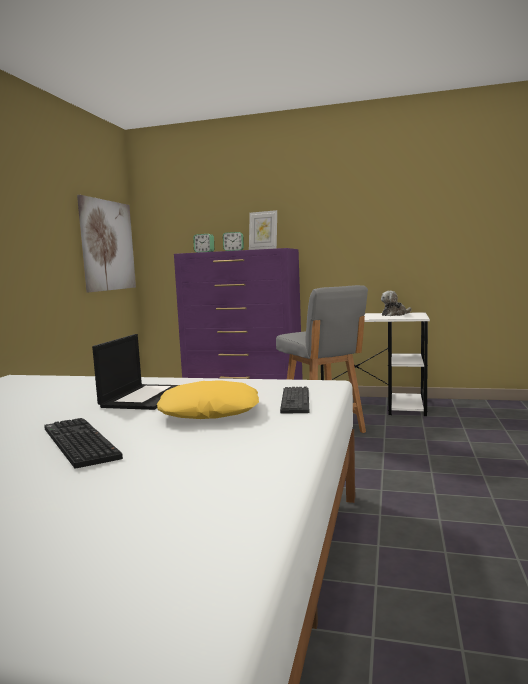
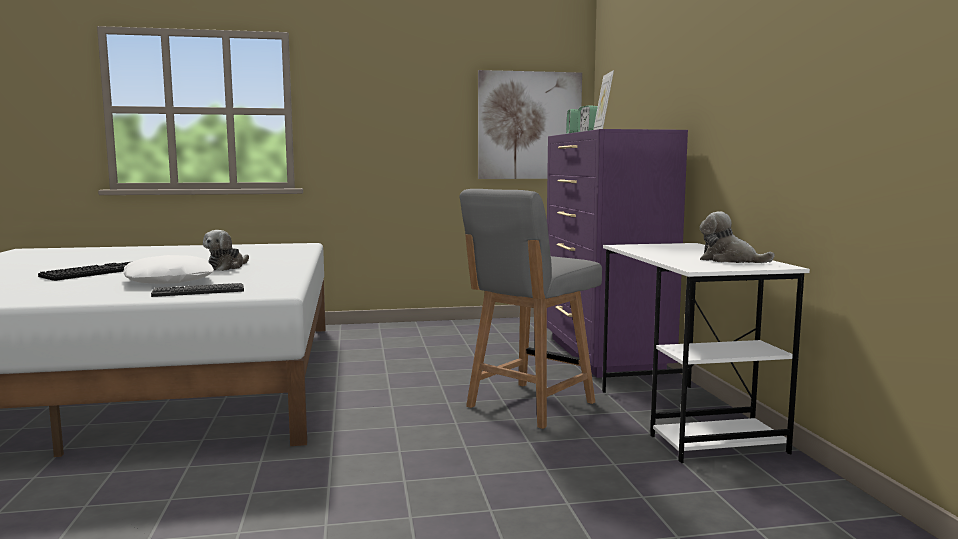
camera: 65 degrees right, 0 degrees up
laptop [92,334,178,410] -> plush toy [203,230,249,271]
yellow pillow [157,380,259,419] -> white pillow [123,255,214,284]

